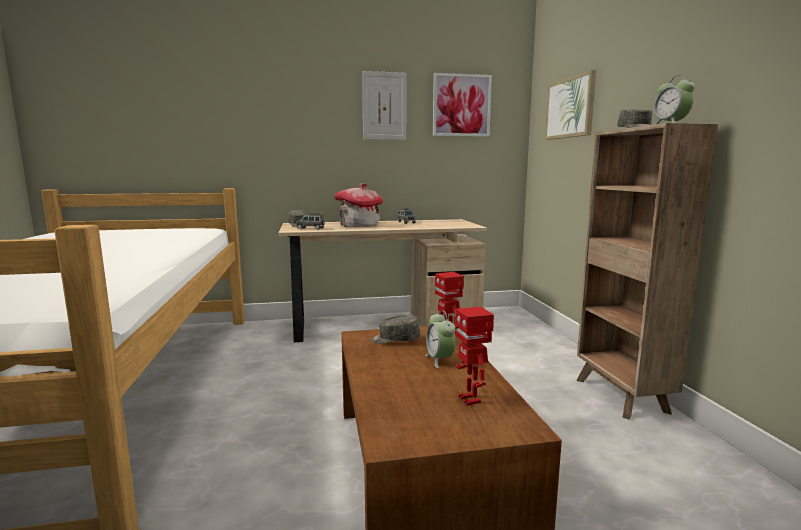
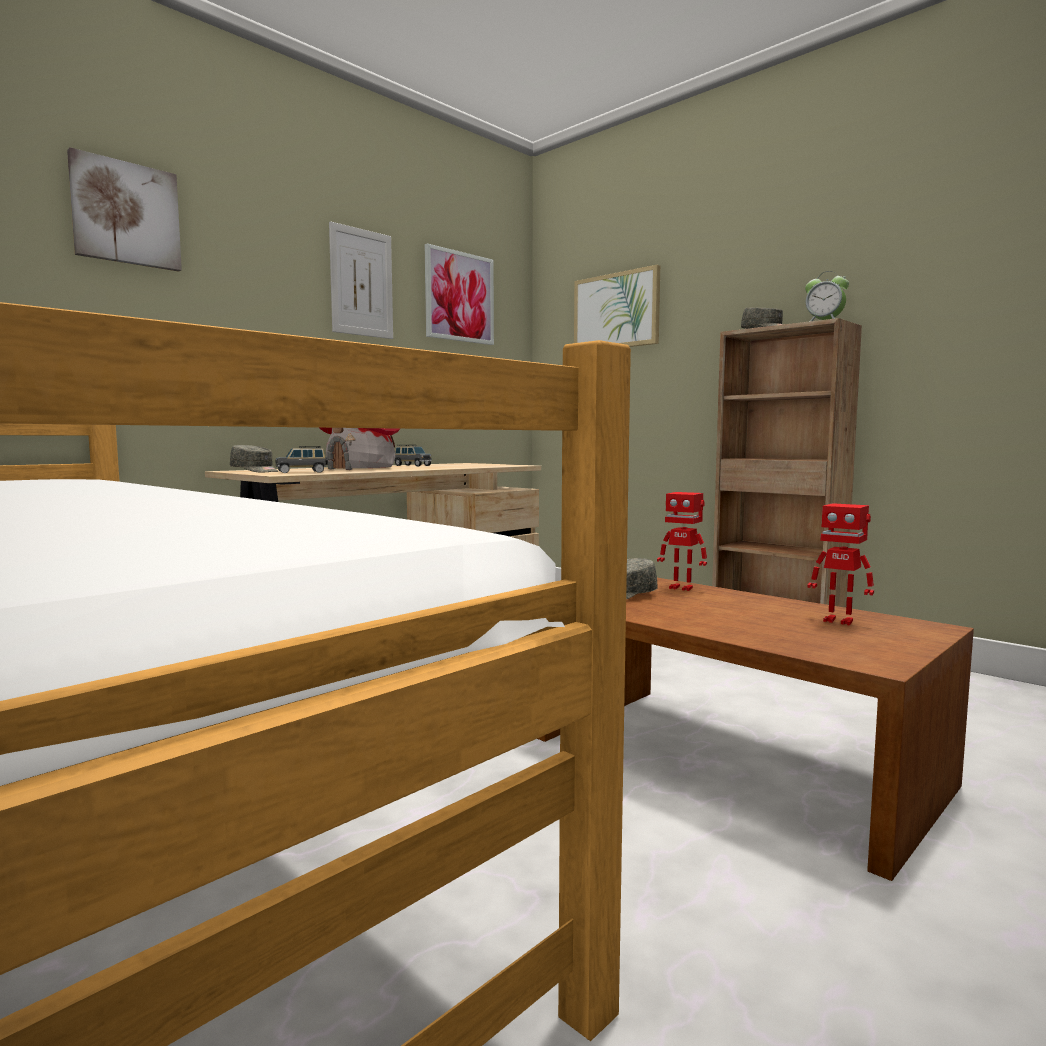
camera: 35 degrees left, 5 degrees down
alarm clock [425,310,456,368] -> none
none -> picture [67,147,182,272]

